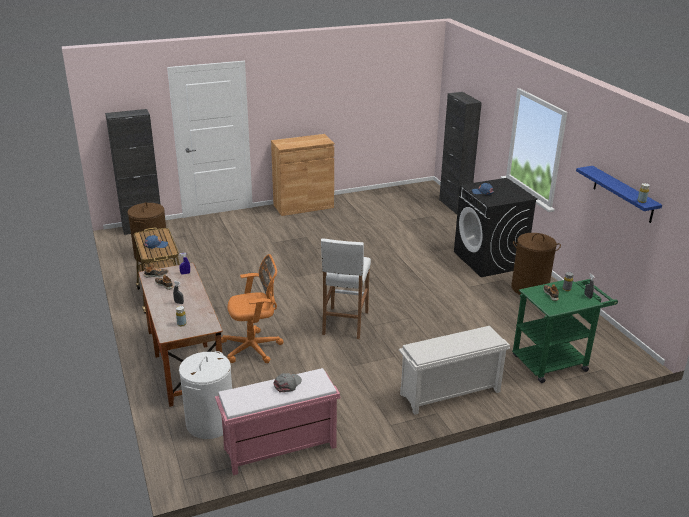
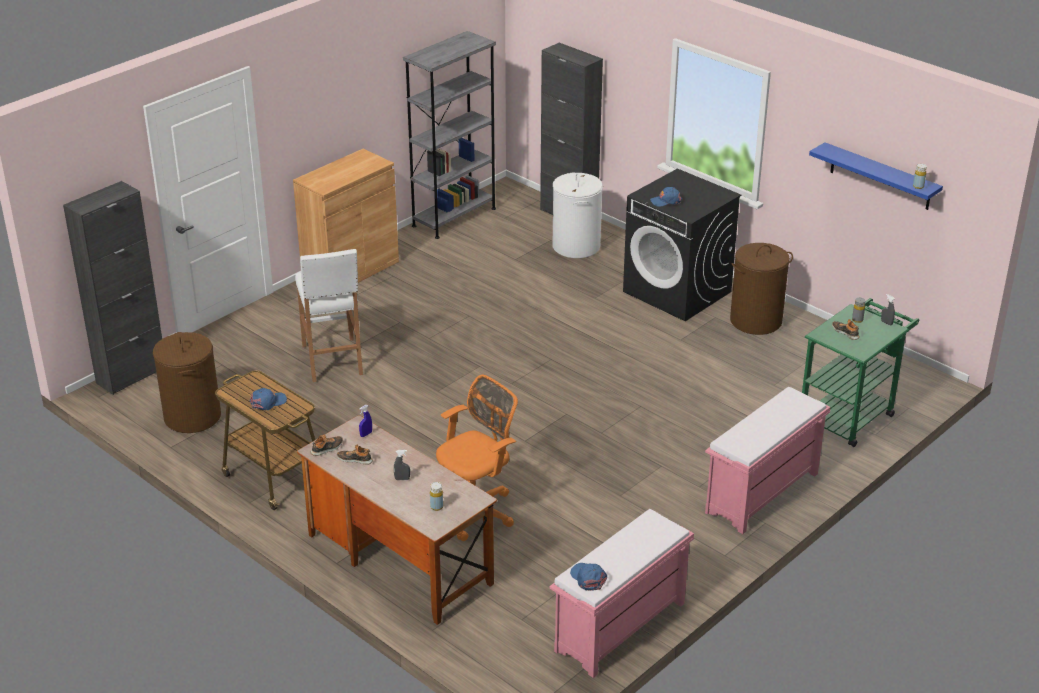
camera: 25 degrees left, 5 degrees up
white laundry basket [179,351,232,439] -> white laundry basket moved to [553,172,603,258]
grey cap [274,373,302,393] -> none
white stool [321,238,371,339] -> white stool moved to [295,249,363,382]
white shoe rack [399,326,510,415] -> pink bench [705,387,830,534]
none -> grey bookcase [403,31,496,239]
none -> blue cap [570,563,607,591]

